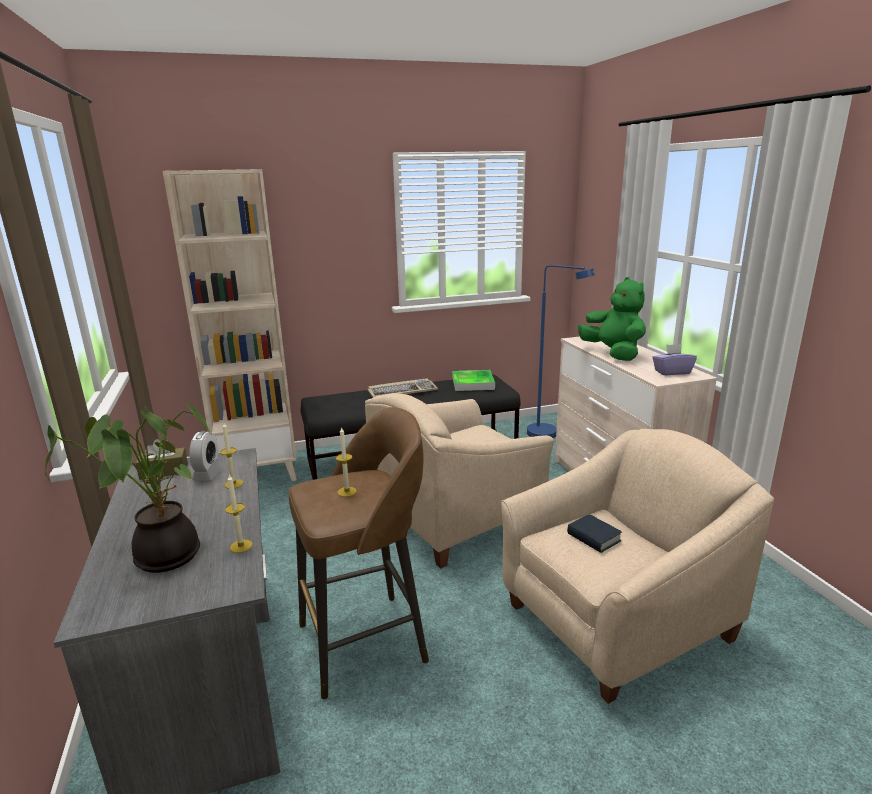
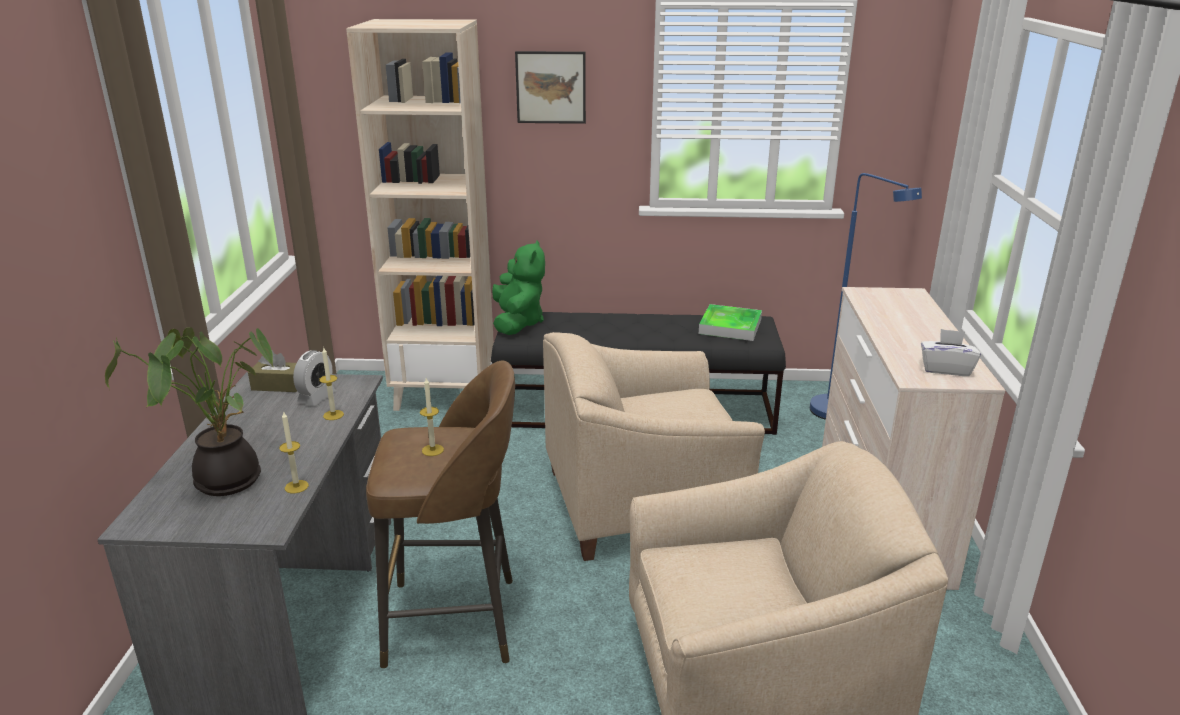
camera: 20 degrees right, 5 degrees up
keyboard [368,379,438,397] -> none
book [567,514,622,553] -> none
green plush toy [578,277,646,361] -> green plush toy moved to [492,240,545,335]
purple tissue box [652,344,697,375] -> white tissue box [921,329,981,376]
none -> picture [515,51,586,124]

